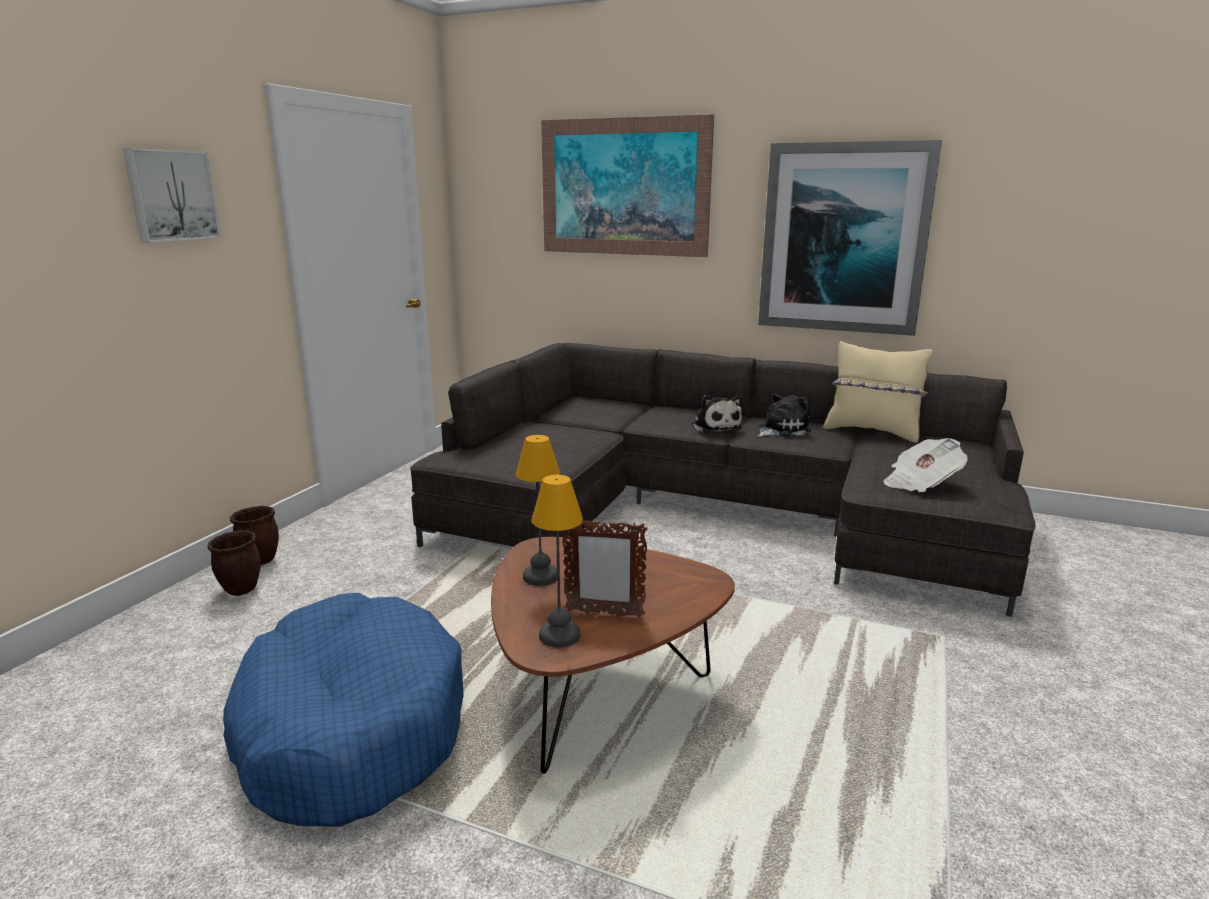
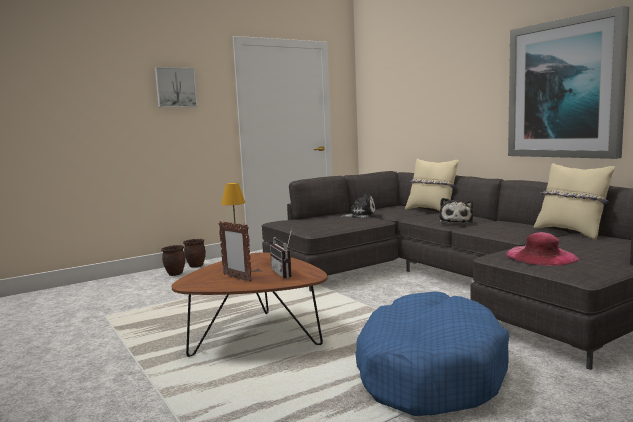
camera: 35 degrees right, 10 degrees down
blue dog bed [223,593,464,827] -> blue dog bed moved to [355,292,509,416]
table lamp [532,475,583,647] -> none
picture [541,114,714,257] -> none
plush toy [757,393,811,437] -> plush toy moved to [340,194,375,218]
newspaper [883,438,968,492] -> pink hat [506,232,579,266]
none -> radio [270,229,292,278]
none -> beige pillow [405,159,459,211]

